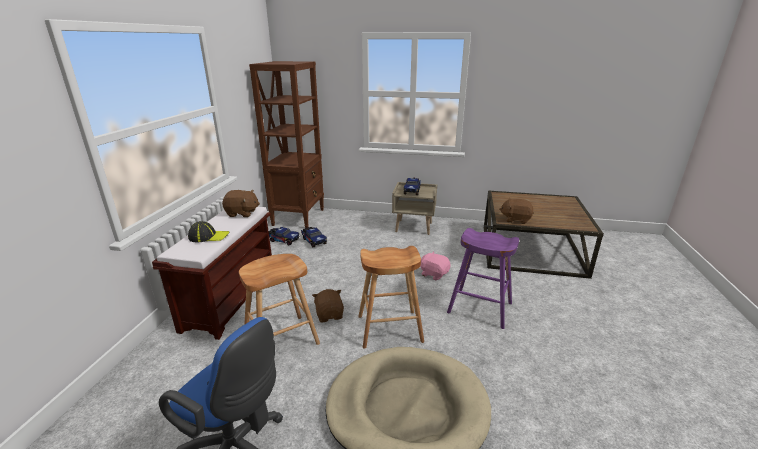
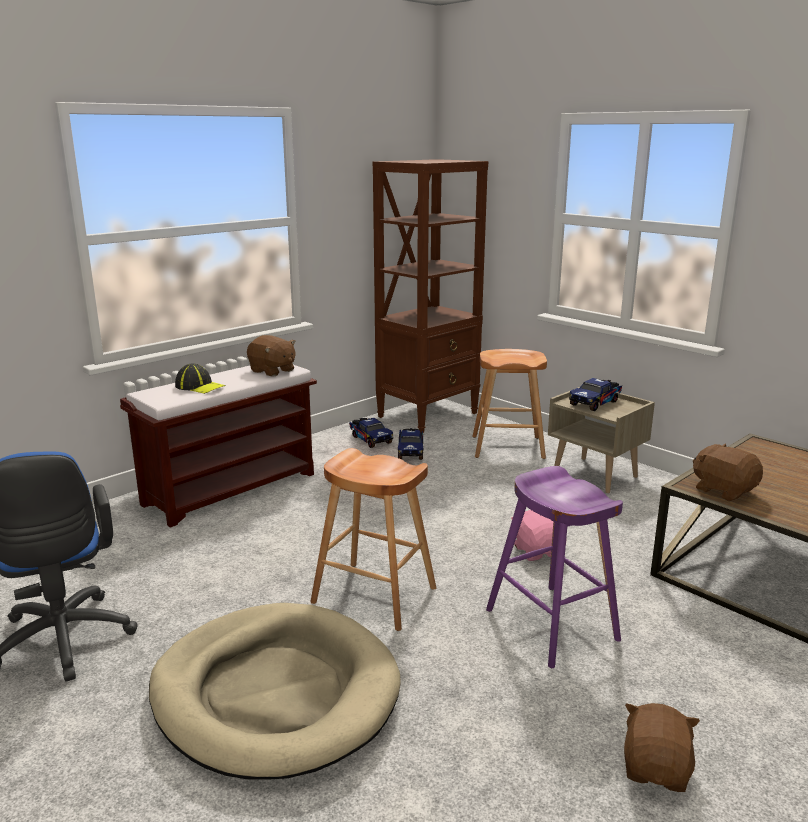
camera: 35 degrees right, 5 degrees down
brown stool [239,254,320,345] -> brown stool moved to [472,349,547,459]
brown plush toy [312,289,344,322] -> brown plush toy moved to [624,703,700,792]

